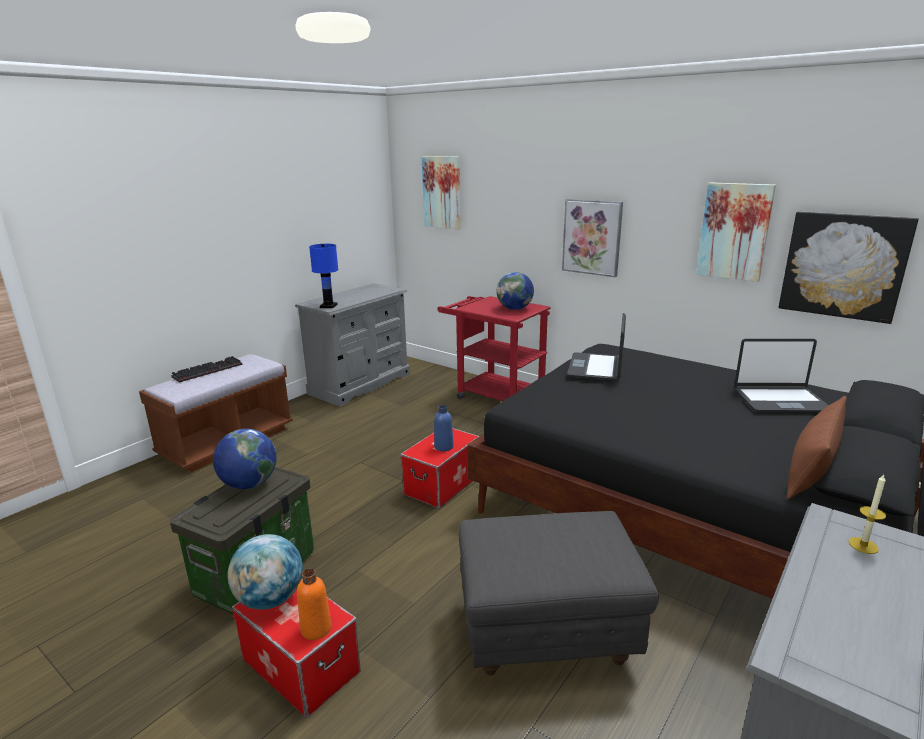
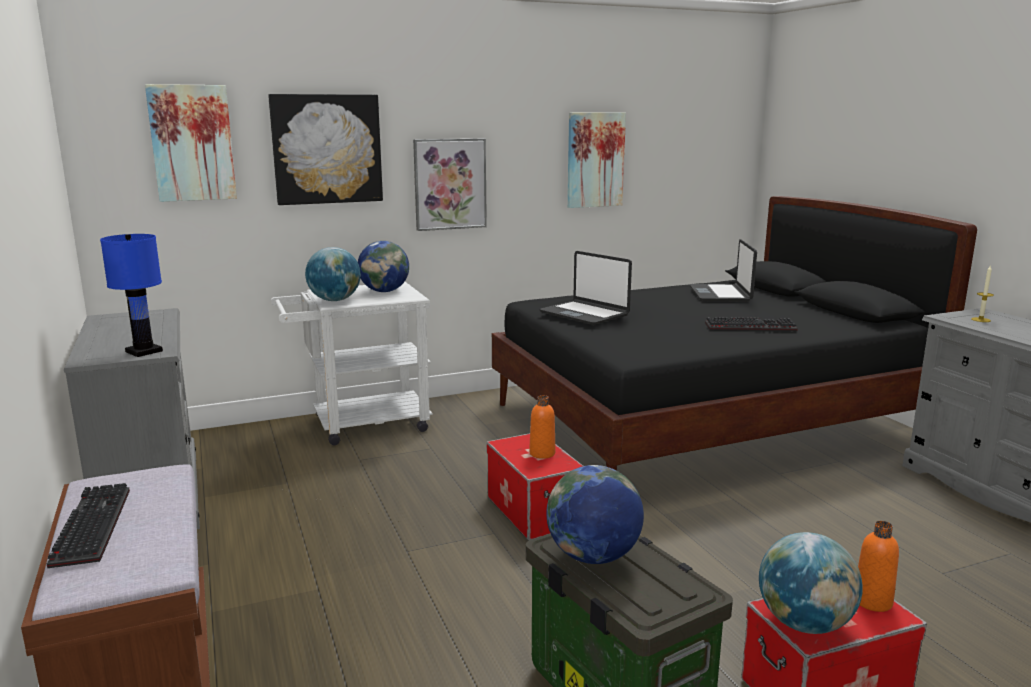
camera: 60 degrees left, 5 degrees down
blue bottle [434,405,454,451] -> orange bottle [529,395,555,459]
red cart [437,296,551,401] -> white cart [271,282,433,445]
grey ottoman [458,511,659,675] -> none
laptop [734,339,829,412] -> laptop turned 150 degrees clockwise [690,239,757,302]
picture [779,211,919,324] -> picture moved to [268,94,383,205]
brown pillow [787,396,847,499] -> none
none -> globe [305,247,361,301]
none -> keyboard [705,317,797,331]

